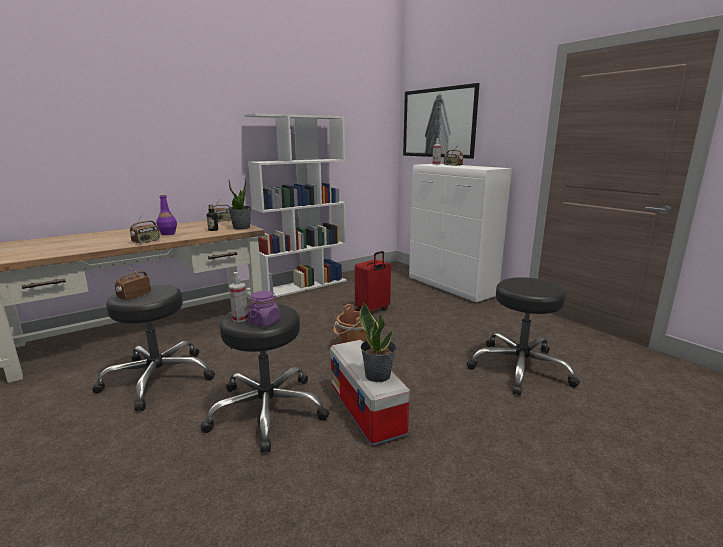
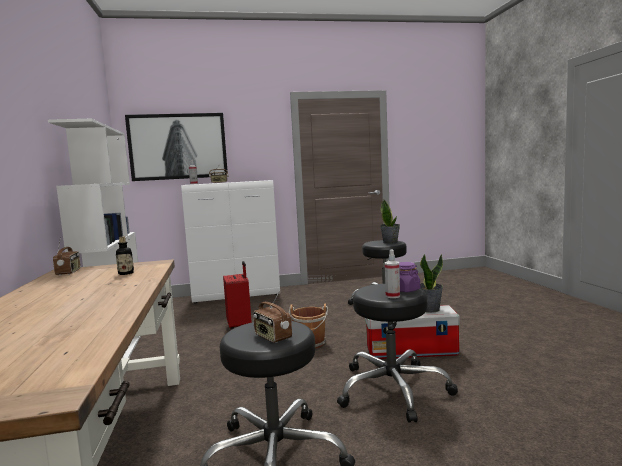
camera: 65 degrees left, 10 degrees down
radio [130,214,160,244] -> none
purple bottle [156,194,177,235] -> none
potted plant [228,178,252,230] -> potted plant moved to [380,200,400,244]

